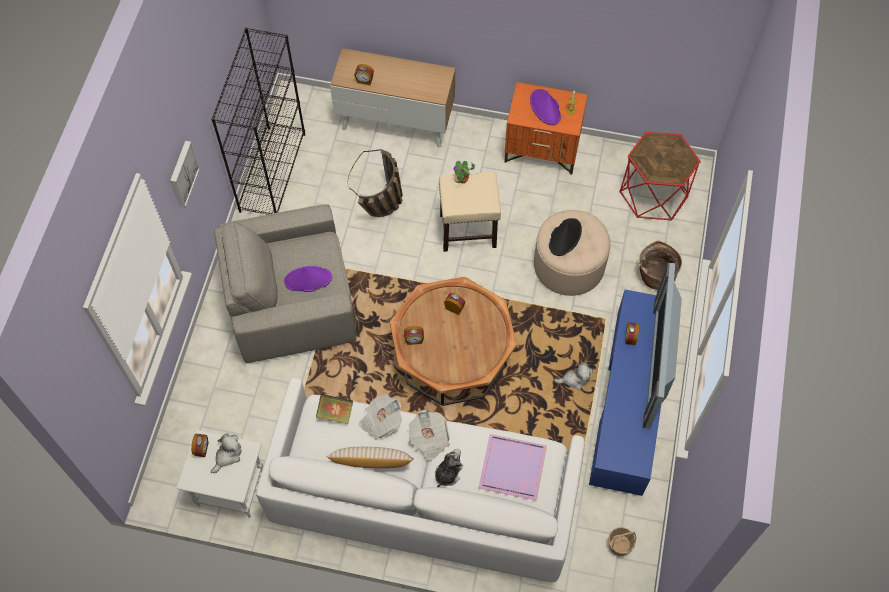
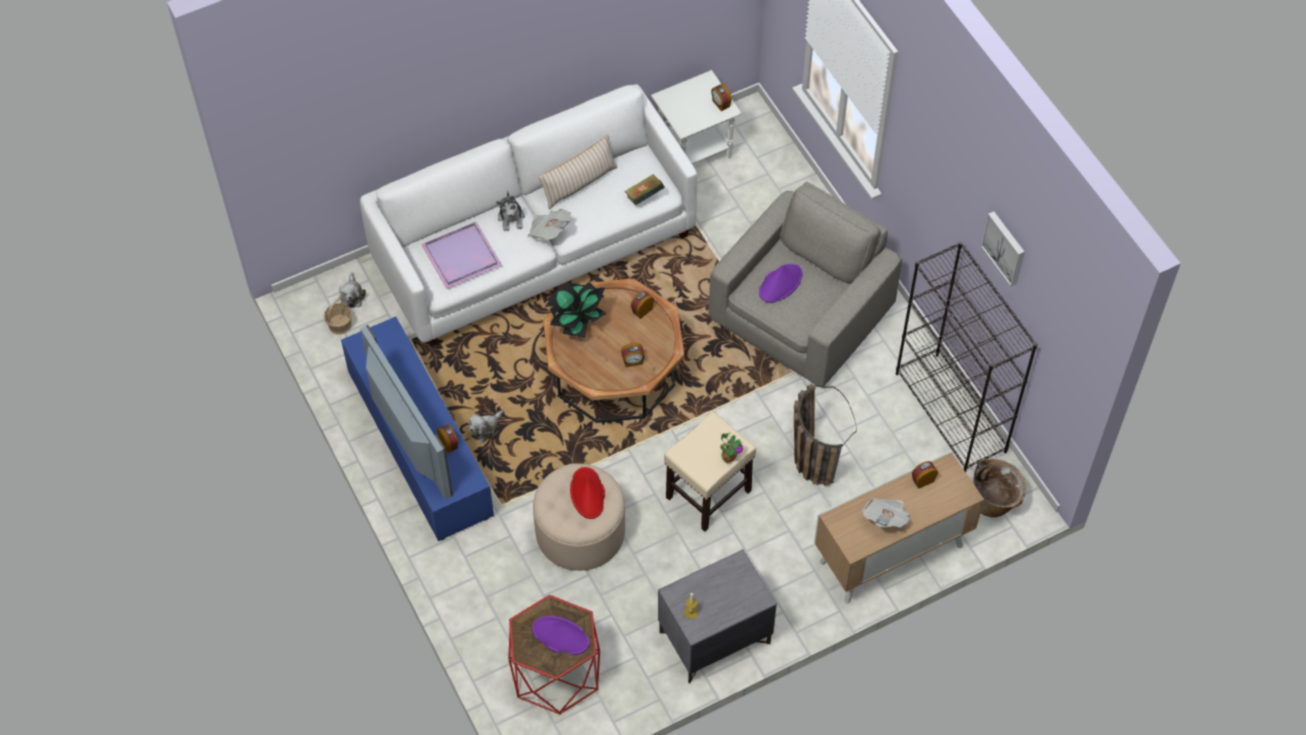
camera: 140 degrees right, 5 degrees down
picture [170,141,200,207] -> picture moved to [981,211,1025,286]
plush toy [211,433,242,473] -> plush toy moved to [339,272,366,308]
newspaper [359,394,402,440] -> newspaper moved to [862,498,910,527]
orange nightstand [504,82,588,175] -> grey nightstand [658,549,777,684]
purple hat [530,89,561,125] -> purple hat moved to [532,616,589,655]
black hat [549,218,582,256] -> red hat [570,467,605,519]
basket [639,241,682,290] -> basket moved to [973,459,1026,518]
none -> potted plant [547,281,606,338]

